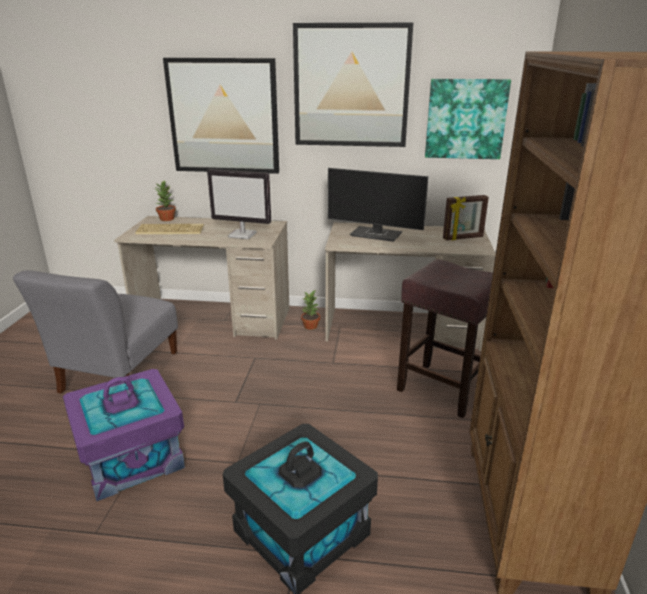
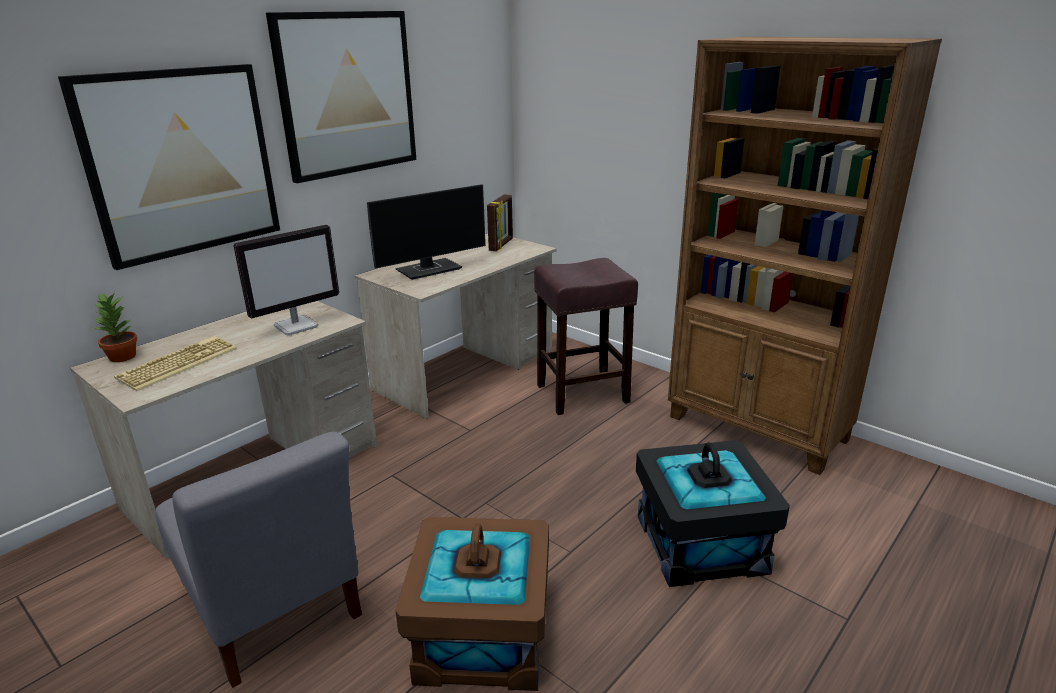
camera: 55 degrees left, 0 degrees up
purple storage box [63,369,185,501] -> brown storage box [396,517,549,691]
potted plant [301,290,320,330] -> none
picture [425,79,511,159] -> none

